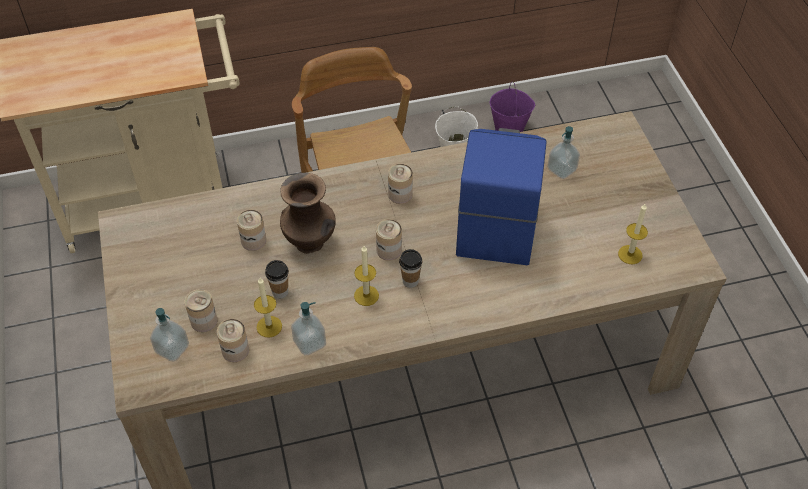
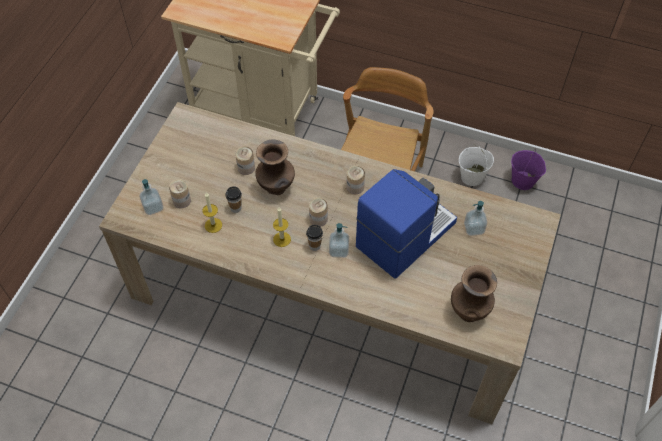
camera: 35 degrees right, 5 degrees up
can [217,319,249,362] -> none
soap dispenser [291,302,326,355] -> soap dispenser moved to [329,223,349,258]
candle [618,204,648,264] -> brown vase [451,265,497,322]

